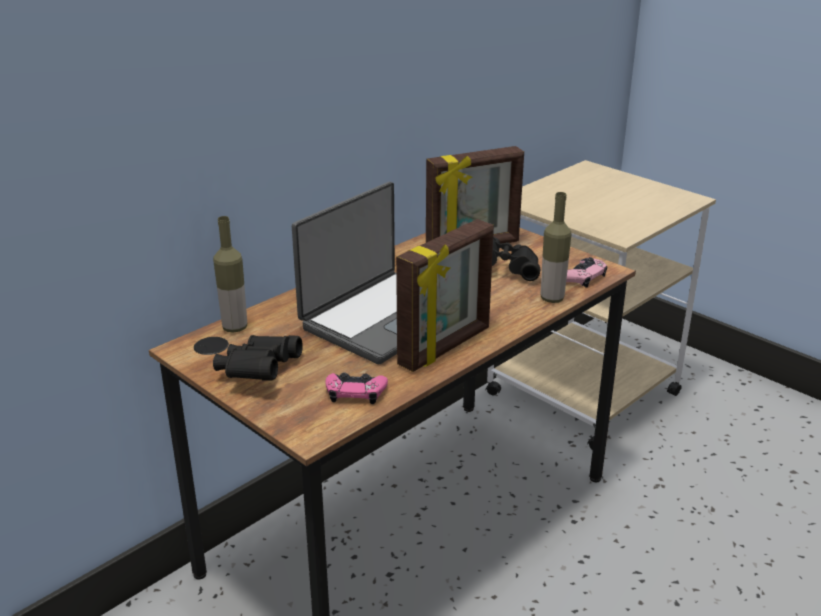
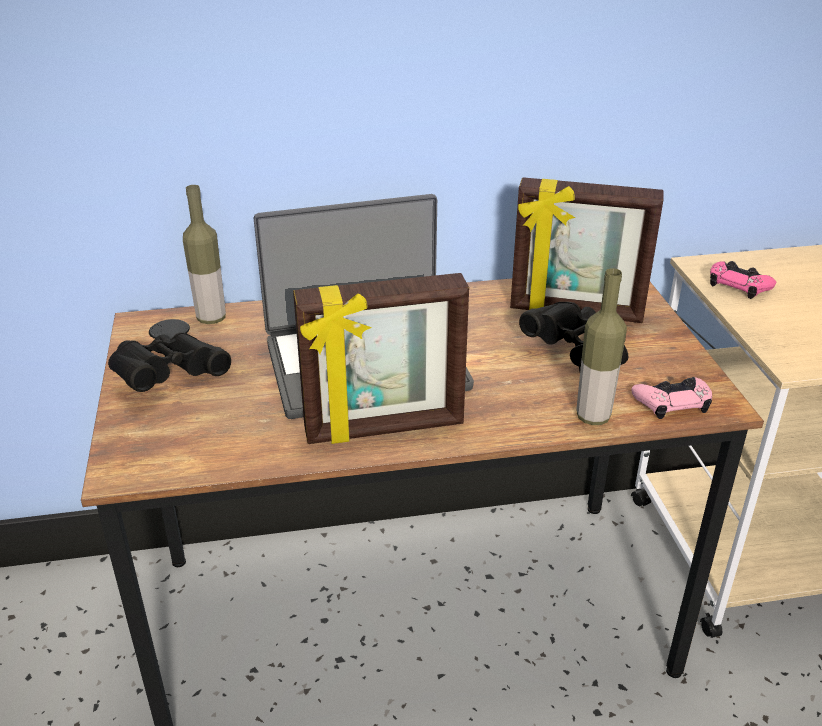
camera: 35 degrees right, 5 degrees up
pink game controller [325,372,388,404] -> pink game controller moved to [710,261,776,299]

